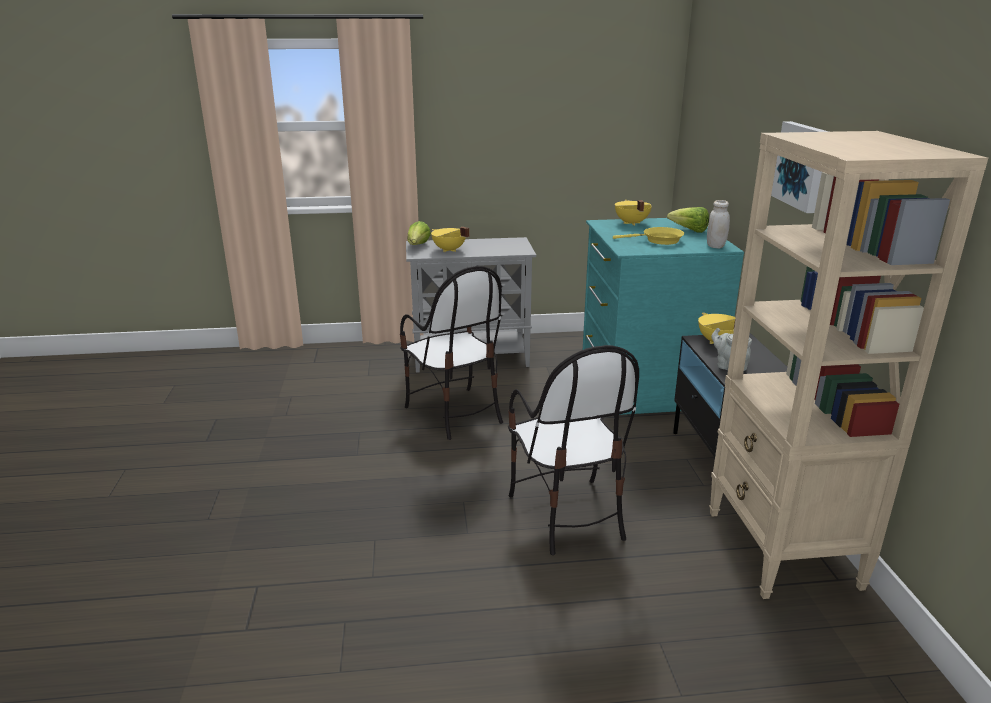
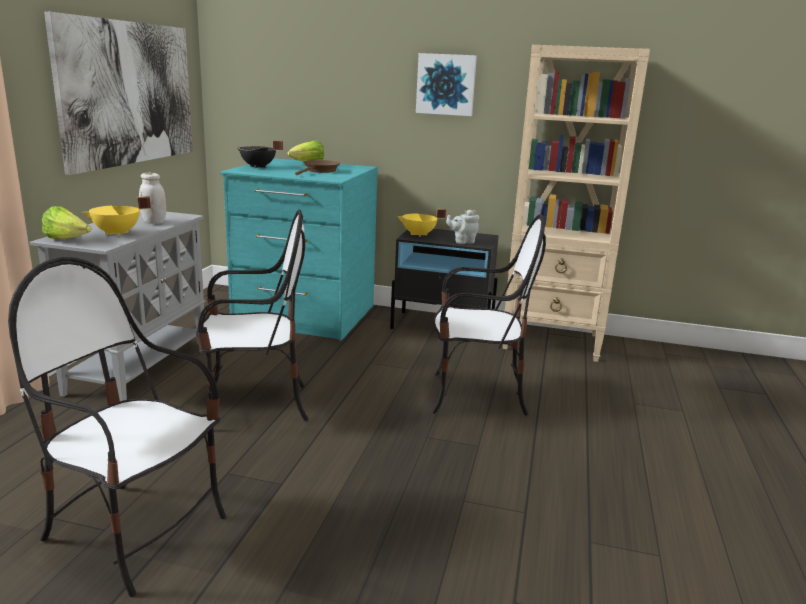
camera: 70 degrees left, 5 degrees down
yellow frying pan [613,227,684,245] -> brown frying pan [295,160,340,175]
yellow cooking pot [615,200,652,226] -> black cooking pot [236,140,283,168]
white jar [707,200,730,249] -> white jar moved to [139,173,166,224]
none -> chair [8,257,226,597]
none -> picture [44,11,193,175]

